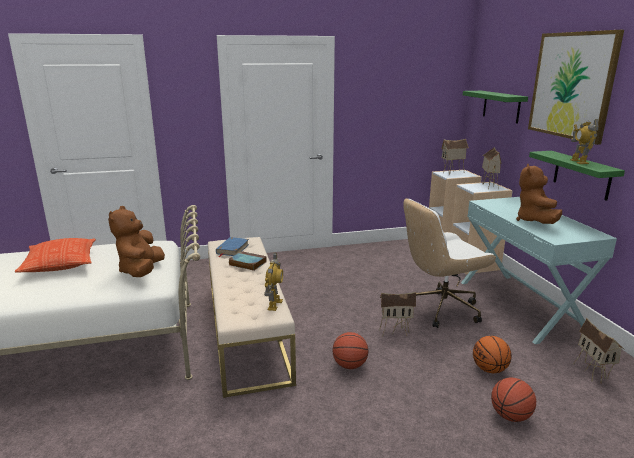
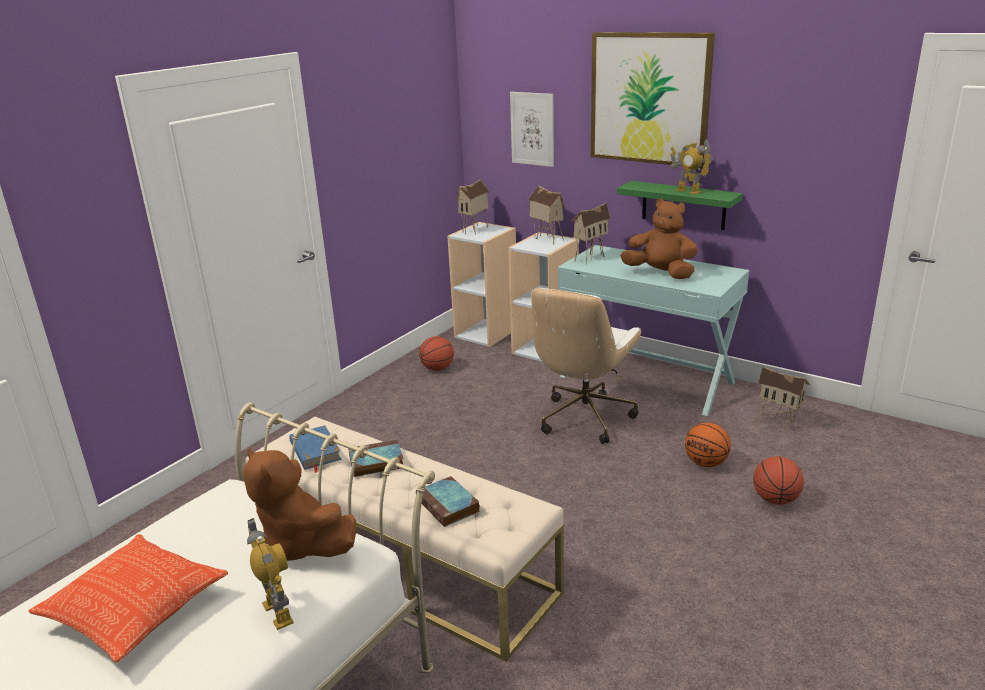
camera: 40 degrees left, 5 degrees up
toy robot [264,253,283,311] -> toy robot moved to [247,518,294,630]
basketball [332,332,368,369] -> basketball moved to [419,336,454,371]
toy house [379,292,416,337] -> toy house moved to [571,202,610,265]
green shelf [463,91,528,124] -> picture [510,92,554,167]
brown plush toy [516,164,562,224] -> brown plush toy turned 150 degrees clockwise [620,198,698,279]
none -> book [416,476,480,527]

